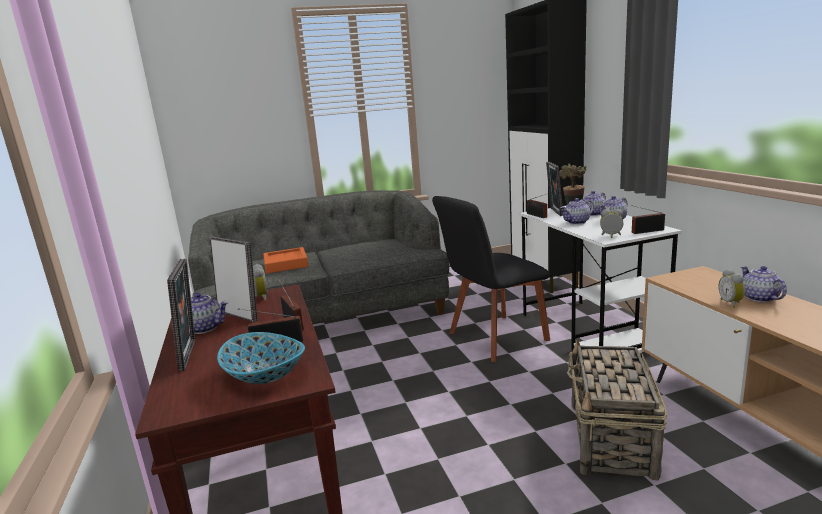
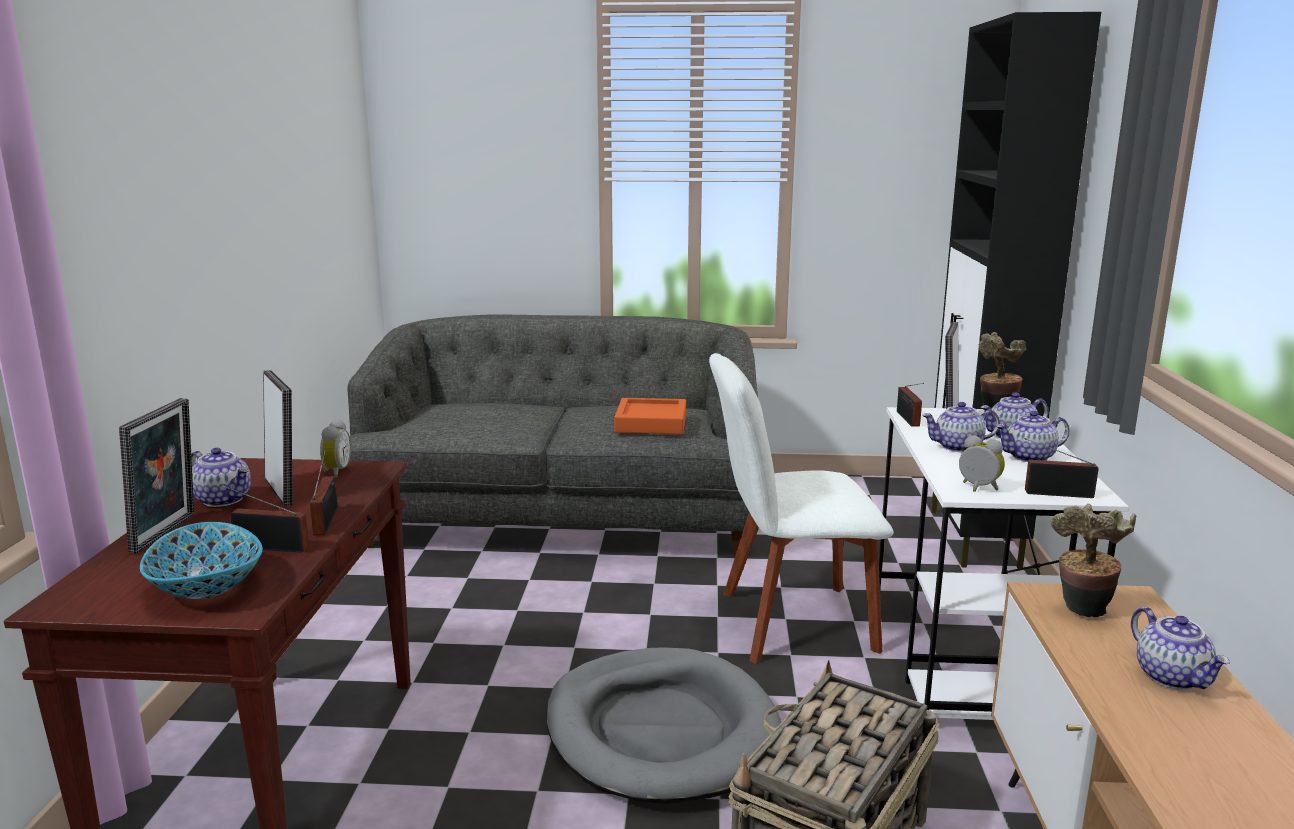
camera: 20 degrees right, 0 degrees up
orange tray [263,247,309,274] -> orange tray moved to [614,398,686,434]
black chair [432,196,551,362] -> white chair [709,353,894,664]
alarm clock [719,269,745,308] -> none
teapot [741,266,787,302] -> teapot turned 150 degrees clockwise [1131,607,1230,690]
none -> grey dog bed [546,647,782,804]
none -> potted plant [1050,504,1136,617]

